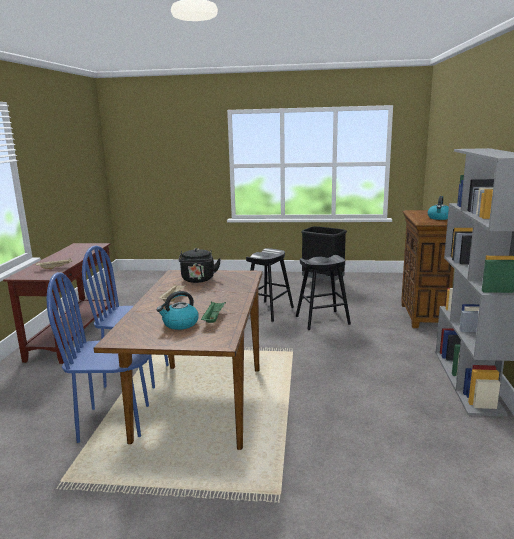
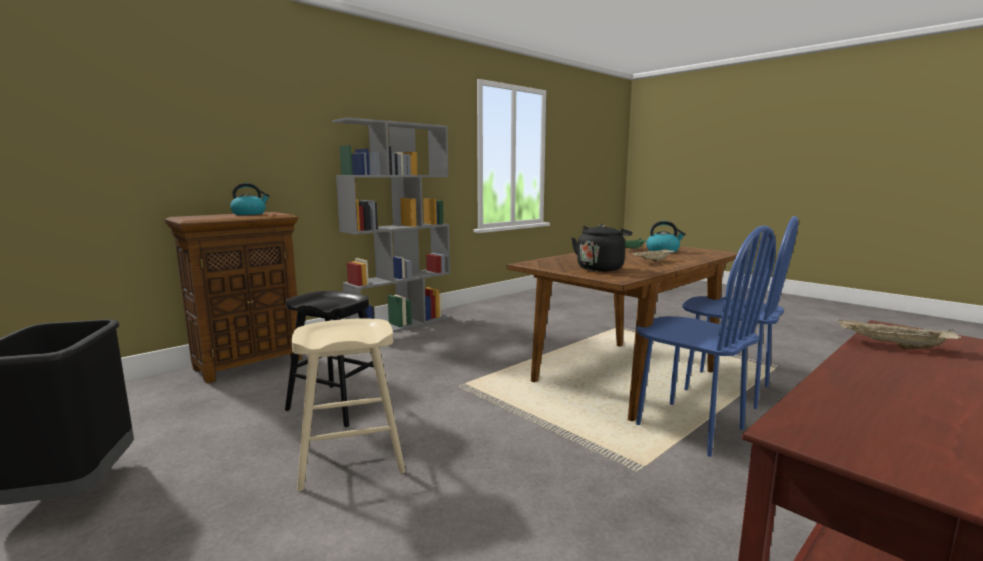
camera: 140 degrees left, 5 degrees down
black stool [246,248,294,322] -> beige stool [292,319,406,491]

